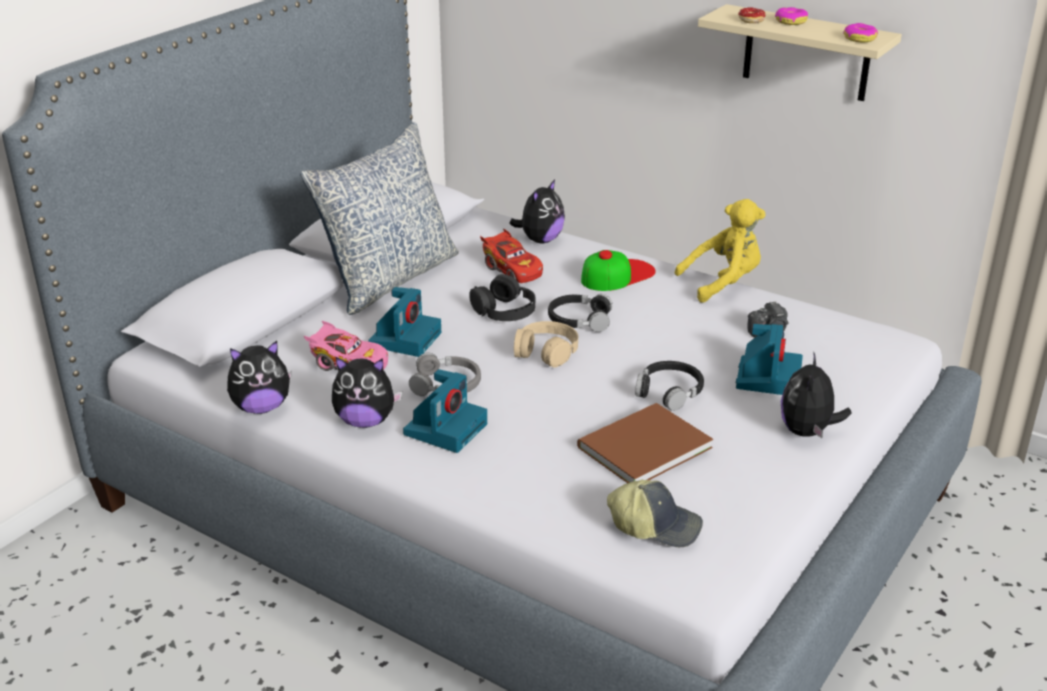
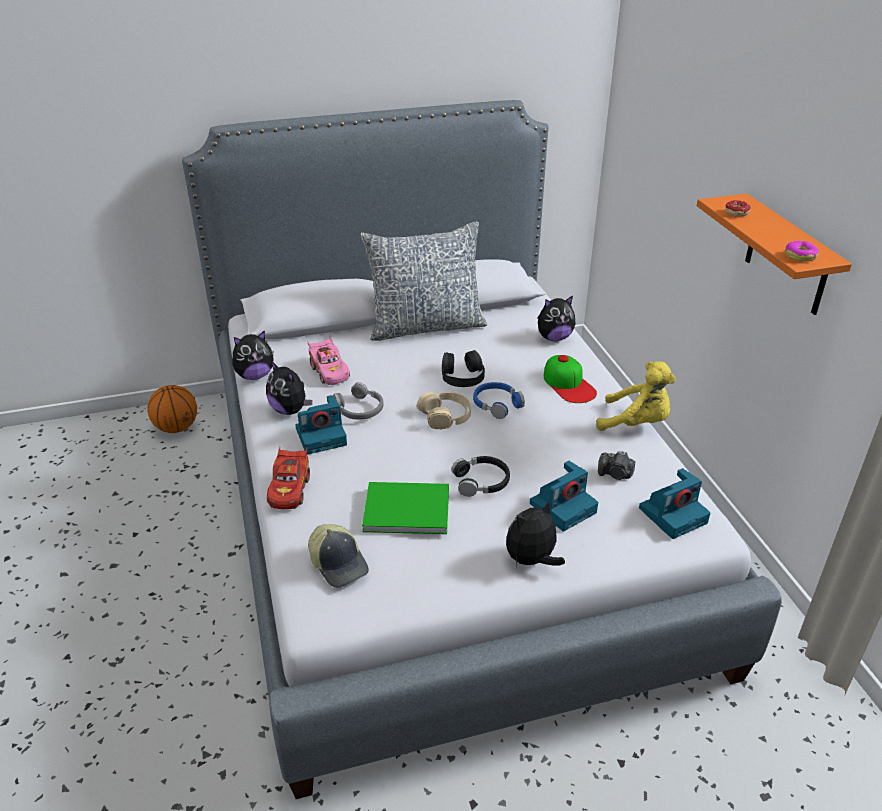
camera: 40 degrees right, 5 degrees up
plush toy [227,341,292,414] -> plush toy turned 45 degrees counterclockwise [233,330,274,380]
camera [368,287,441,357] -> camera moved to [639,468,711,539]
red toy car [480,228,543,283] -> red toy car moved to [267,447,310,509]
black headphones [548,294,613,332] -> blue headphones [473,382,525,419]
brown book [577,403,713,483] -> green book [362,482,449,534]
cap [581,250,656,291] -> cap turned 60 degrees clockwise [544,355,597,403]
beige shelf [698,4,902,101] -> orange shelf [697,193,852,315]
donut [775,7,808,25] -> none
none -> basketball [147,385,197,433]

